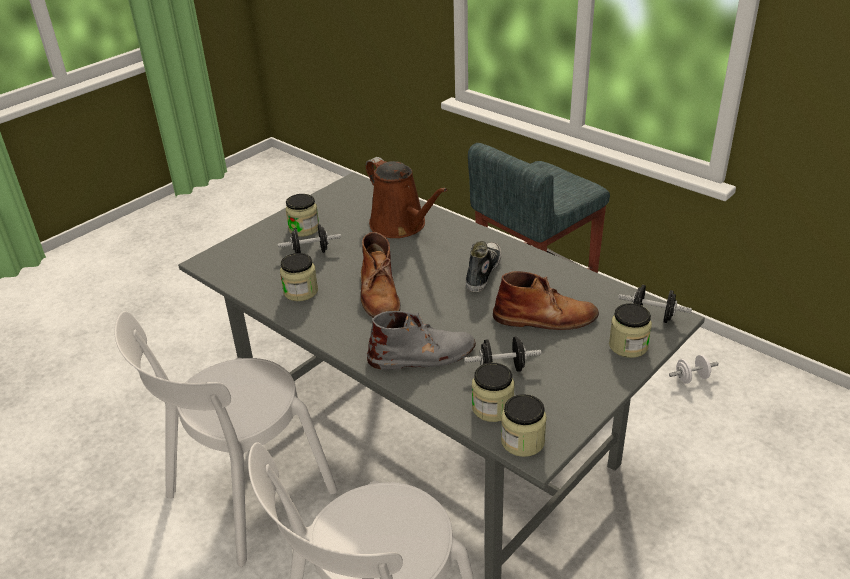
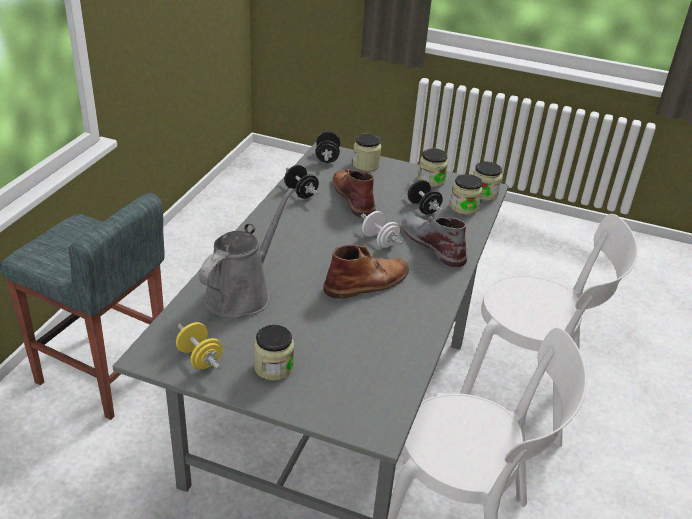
camera: 115 degrees left, 0 degrees up
black dumbbell [278,224,341,253] -> black dumbbell moved to [284,165,319,199]
jar [280,253,318,301] -> jar moved to [418,148,448,187]
brown watering can [366,157,447,238] -> grey watering can [199,188,294,318]
shoe [466,241,501,292] -> none
white dumbbell [669,355,719,383] -> white dumbbell moved to [361,211,403,248]
none -> yellow dumbbell [176,322,223,370]

